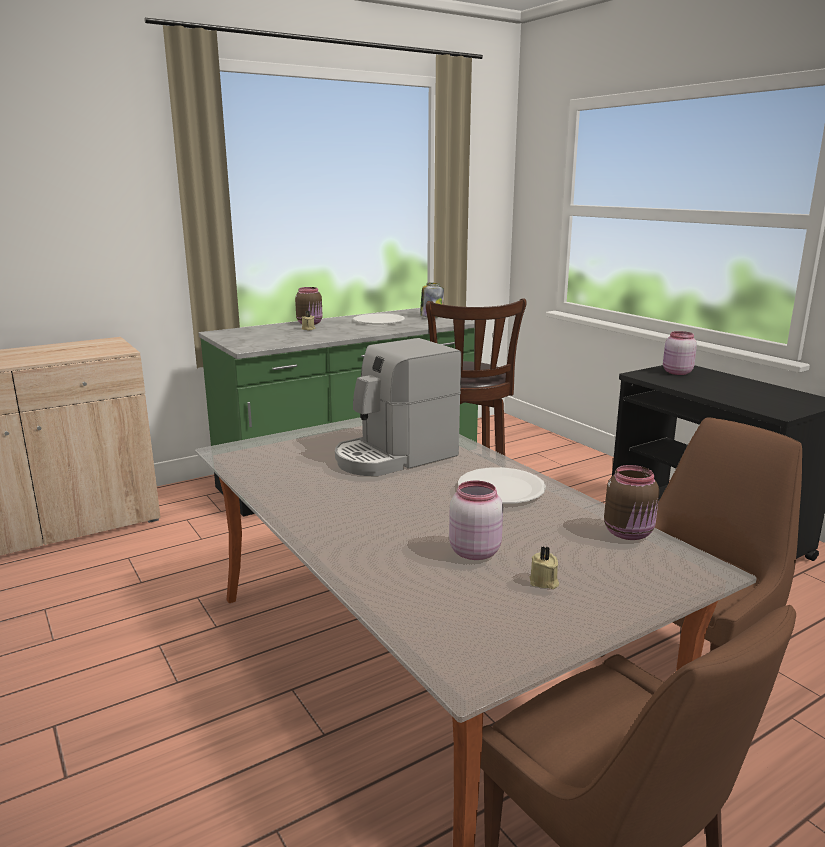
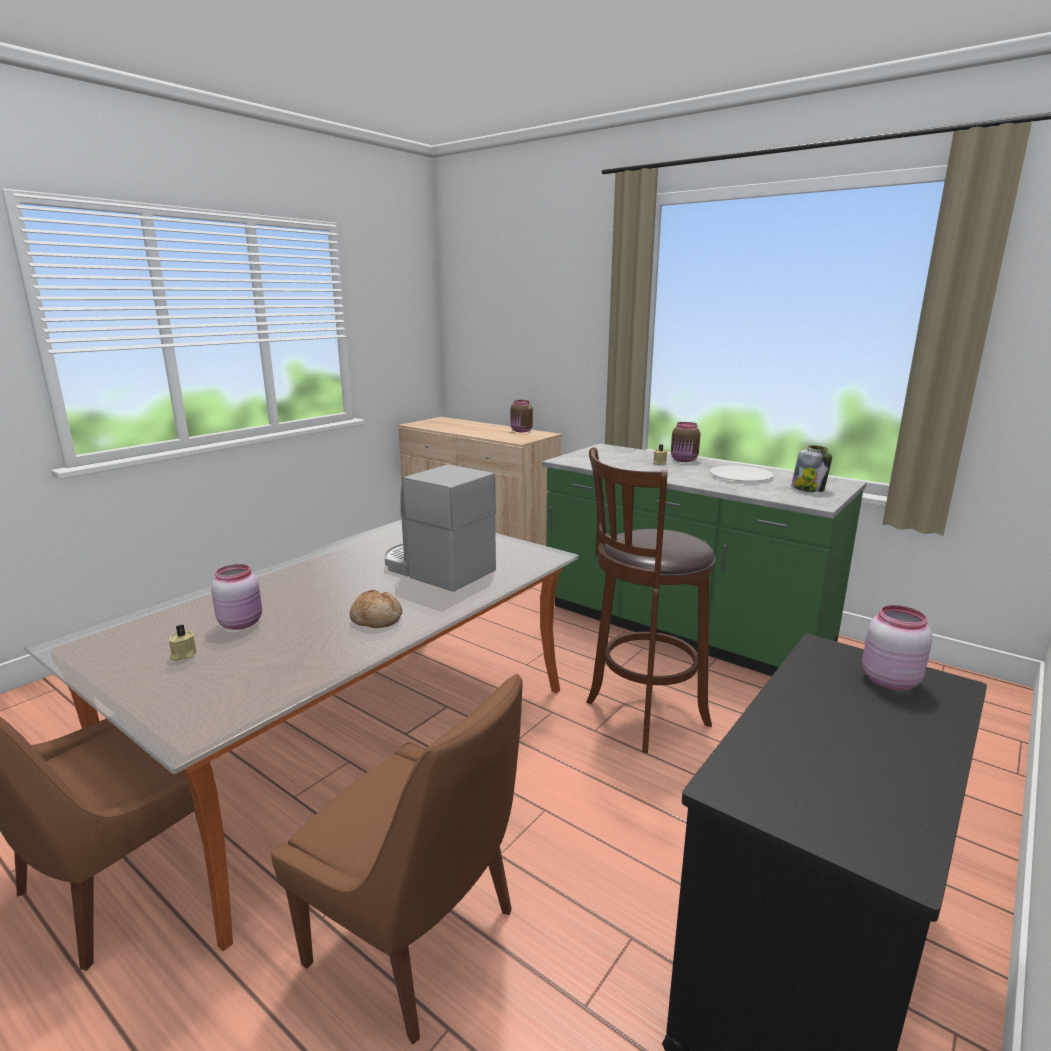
camera: 70 degrees right, 0 degrees up
white plate [458,467,546,504] -> bread [350,590,402,628]
brown jar [604,465,659,540] -> brown jar moved to [510,400,533,432]

